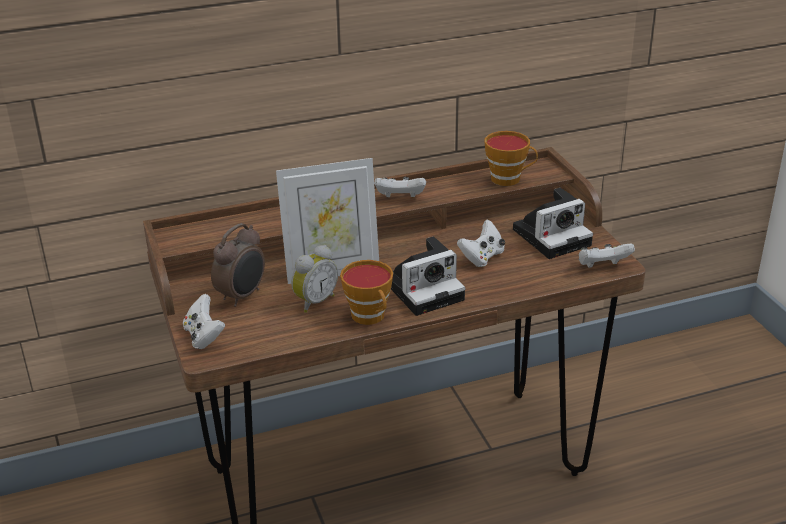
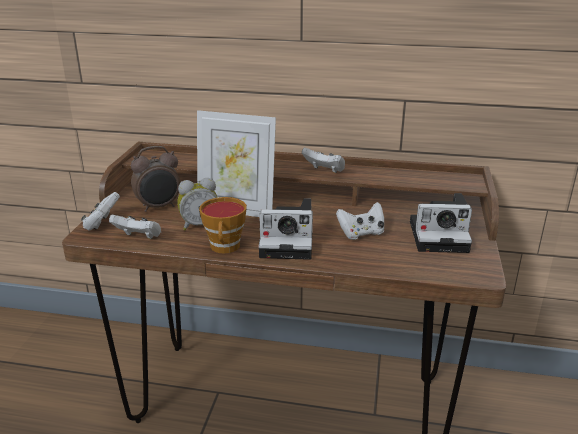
camera: 30 degrees right, 5 degrees down
cup [484,131,538,186] -> none
white game controller [579,244,635,268] -> white game controller moved to [109,215,161,239]

